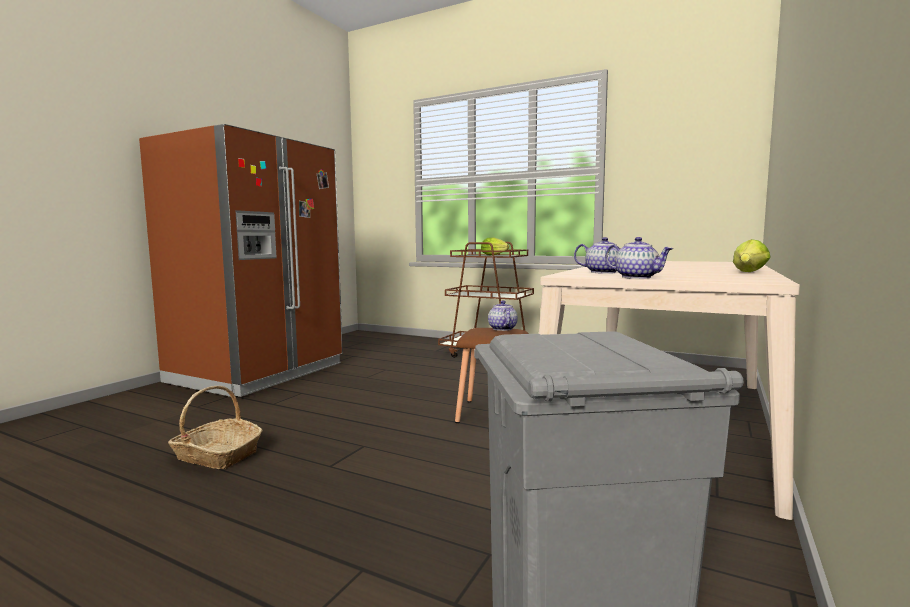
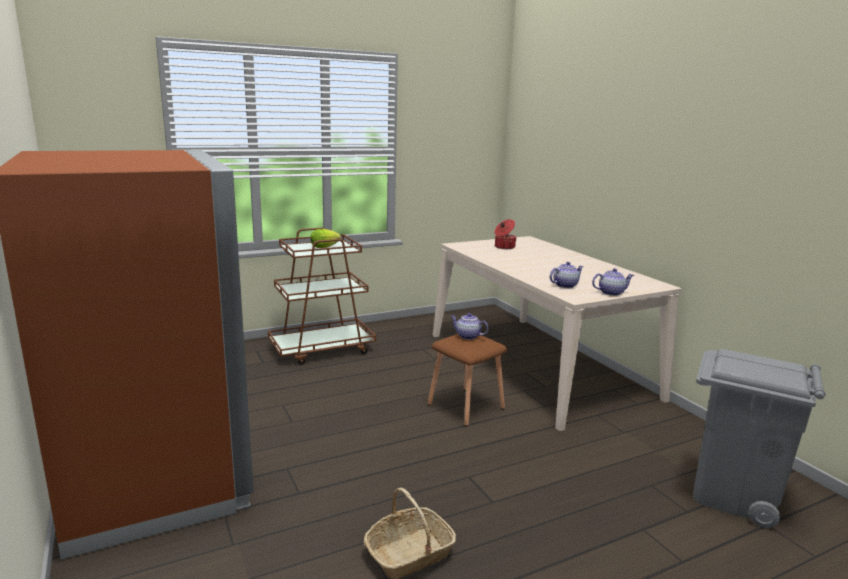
camera: 55 degrees left, 10 degrees up
lettuce [733,239,771,272] -> none
none -> cooking pot [495,219,516,249]

